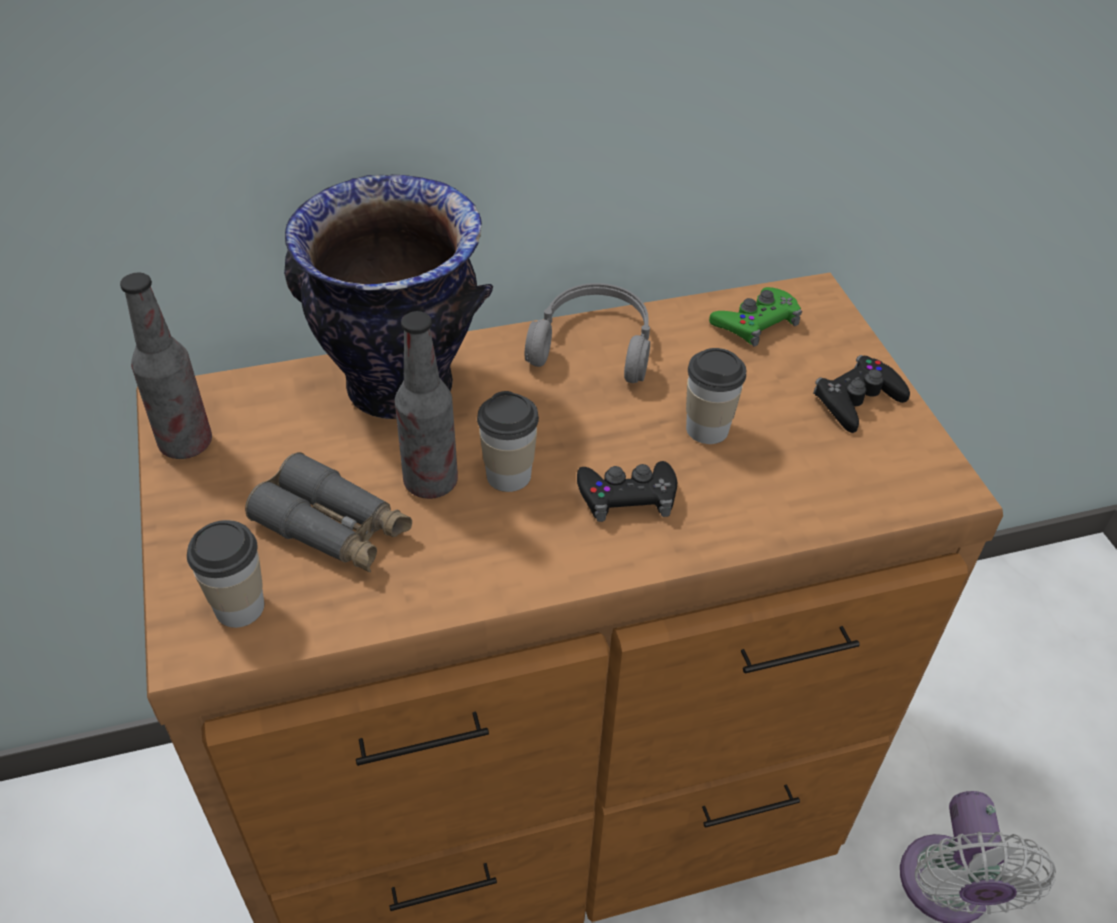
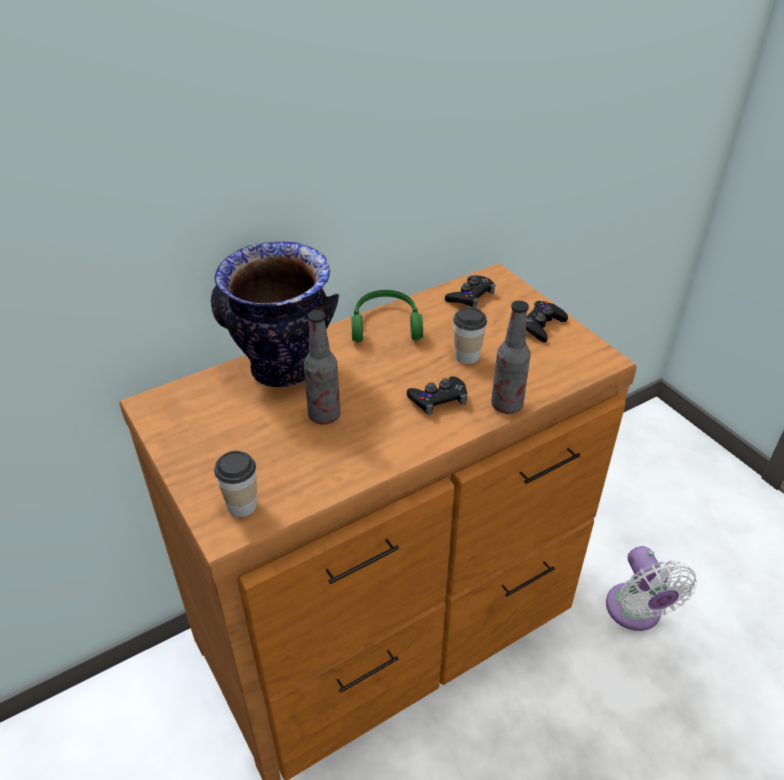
camera: 15 degrees left, 5 degrees down
bottle [120,273,212,459] -> bottle moved to [491,300,531,414]
grey binoculars [245,452,412,572] -> none
cup [477,391,539,492] -> none
grey headphones [525,283,650,383] -> green headphones [351,290,423,342]
green game controller [709,287,802,347] -> black game controller [445,276,496,308]

